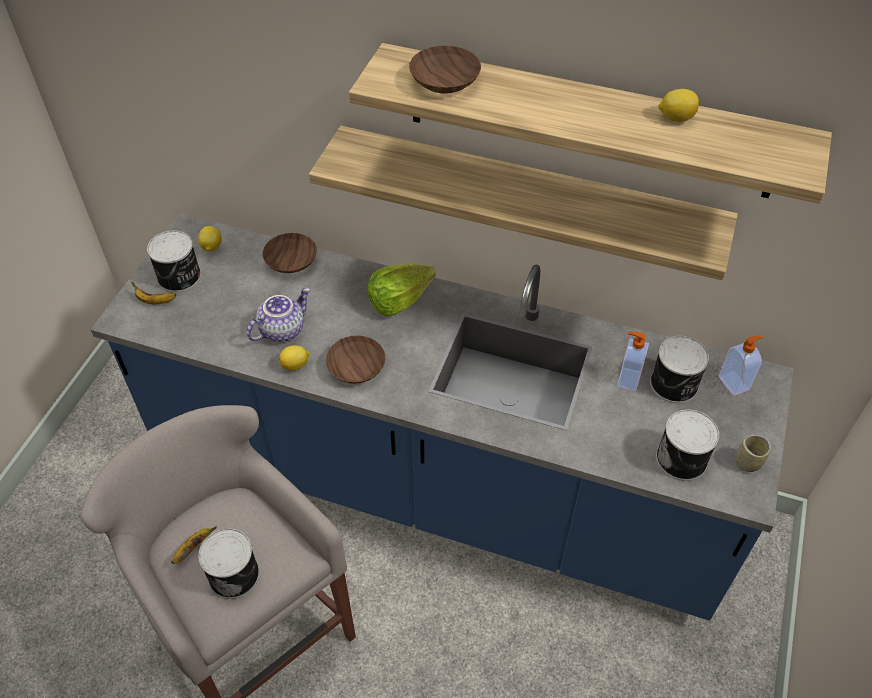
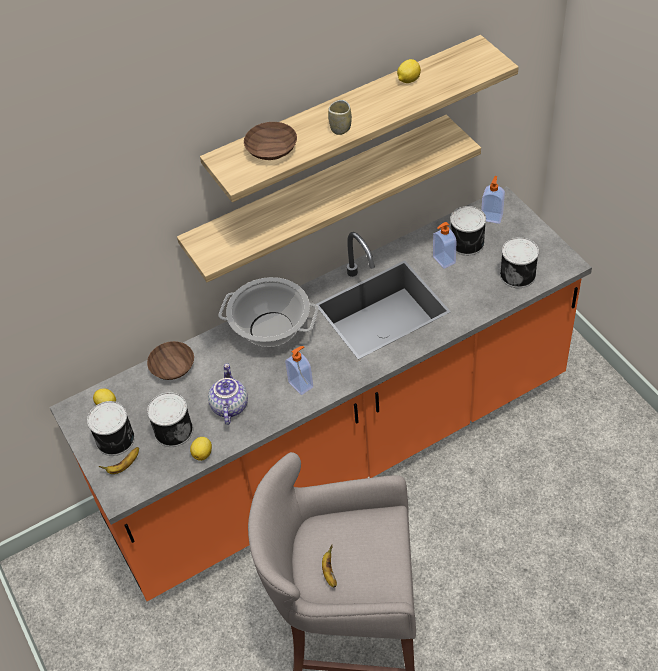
camera: 45 degrees left, 0 degrees up
blue counter [91,213,794,621] -> orange counter [50,186,592,601]
can [198,528,259,599] -> can moved to [147,392,193,447]
lemon [279,345,309,371] -> lemon moved to [190,437,212,461]
brown bowl [326,335,386,384] -> soap dispenser [285,346,313,395]
lettuce [368,263,436,316] -> cooking pot [218,277,319,347]
cup [736,435,771,472] -> cup moved to [328,100,352,135]

